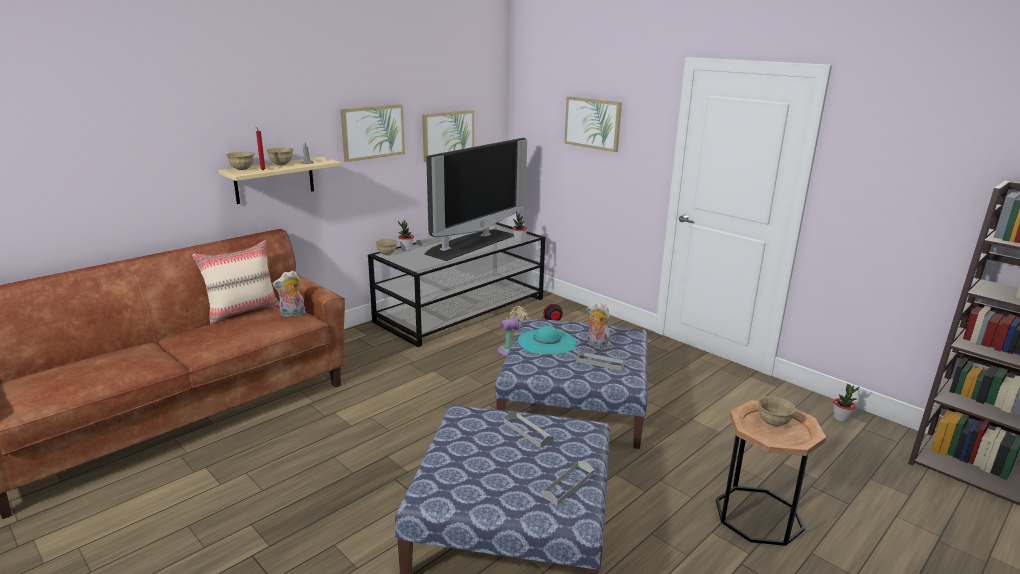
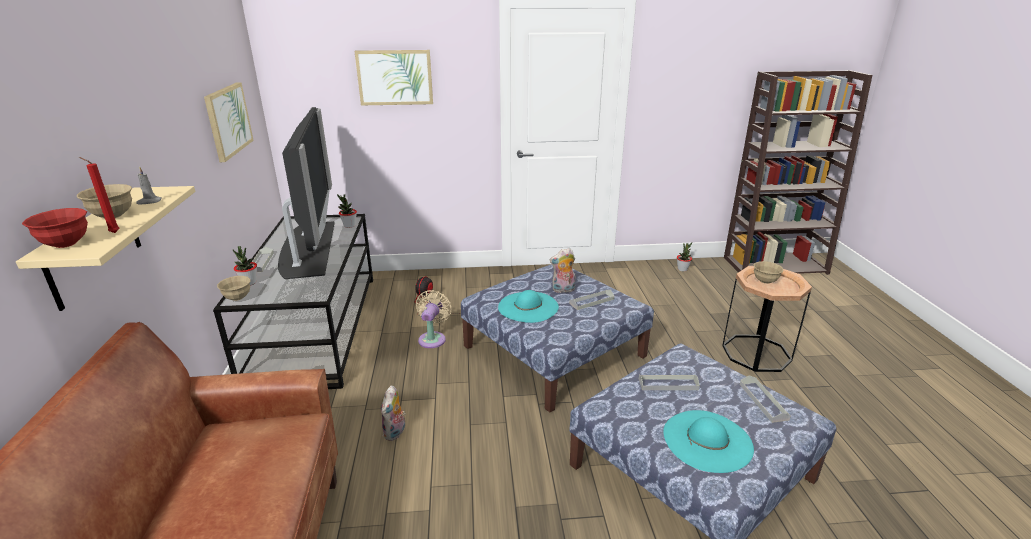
camera: 50 degrees left, 5 degrees up
beige pillow [192,240,280,325] -> none
beige bowl [226,152,255,170] -> red bowl [22,208,88,248]
plush toy [272,270,305,317] -> plush toy moved to [381,386,406,441]
picture [340,104,405,162] -> none
none -> turquoise hat [663,410,754,473]

